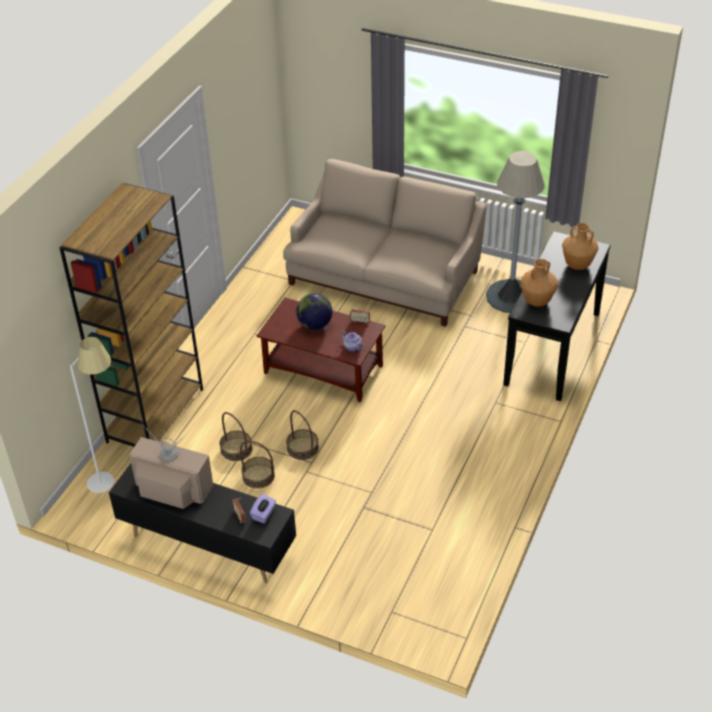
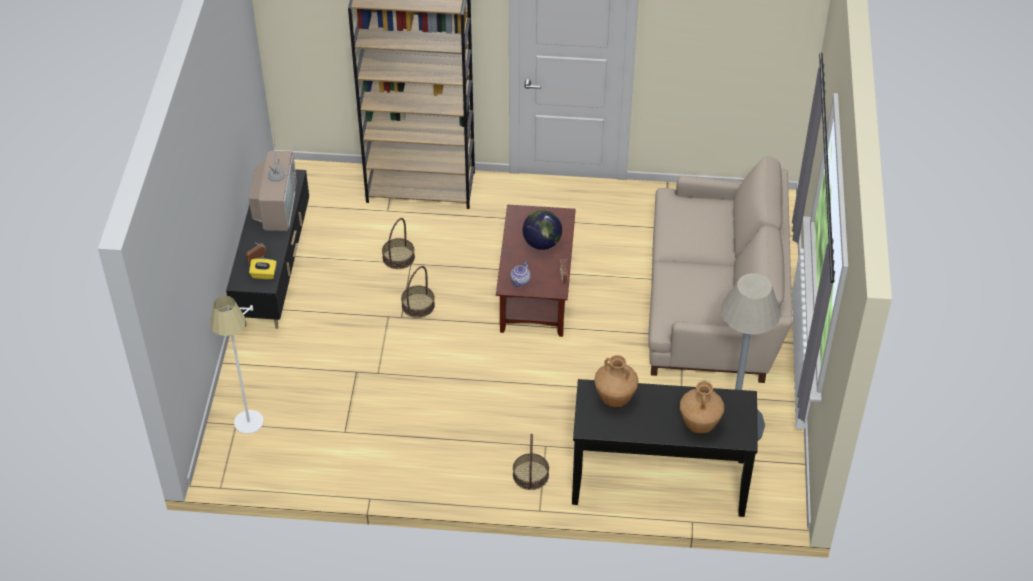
camera: 70 degrees right, 5 degrees up
white floor lamp [70,337,114,493] -> white floor lamp moved to [210,296,264,434]
basket [240,441,275,489] -> basket moved to [513,434,549,490]
purple tissue box [250,494,276,523] -> yellow tissue box [249,258,277,279]

